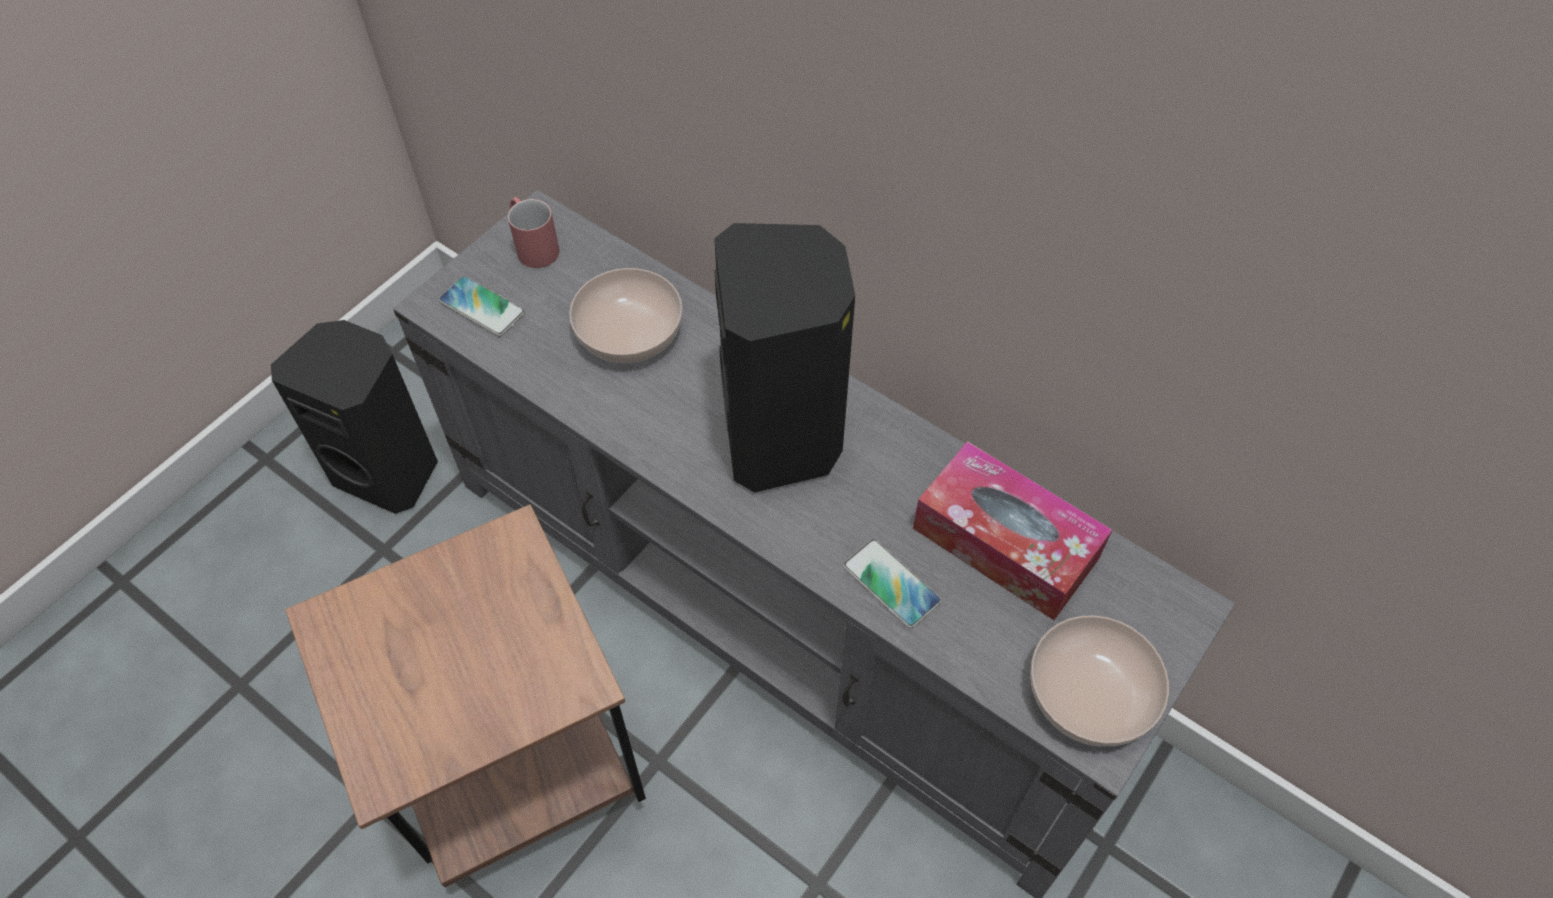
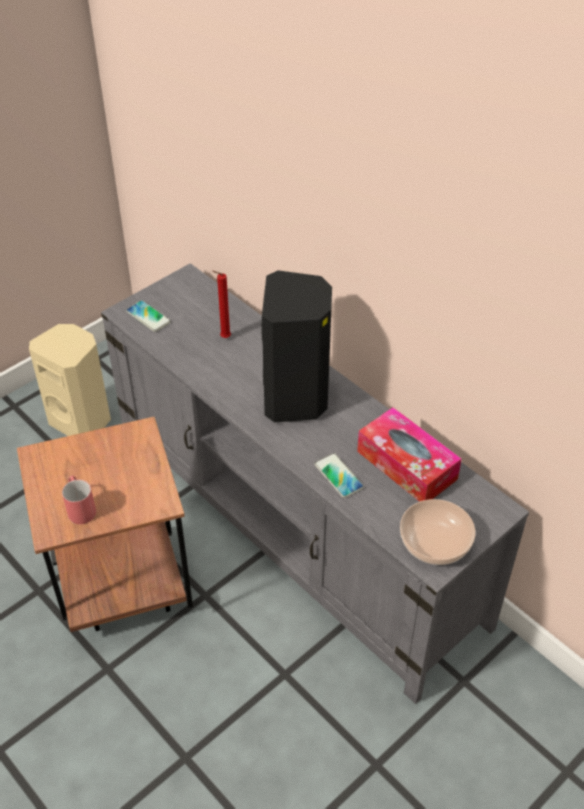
camera: 10 degrees right, 10 degrees down
black speaker [271,320,438,514] -> beige speaker [29,324,111,436]
red mug [508,197,559,268] -> red mug moved to [62,476,96,524]
bowl [569,268,683,363] -> red candle [212,271,231,338]

